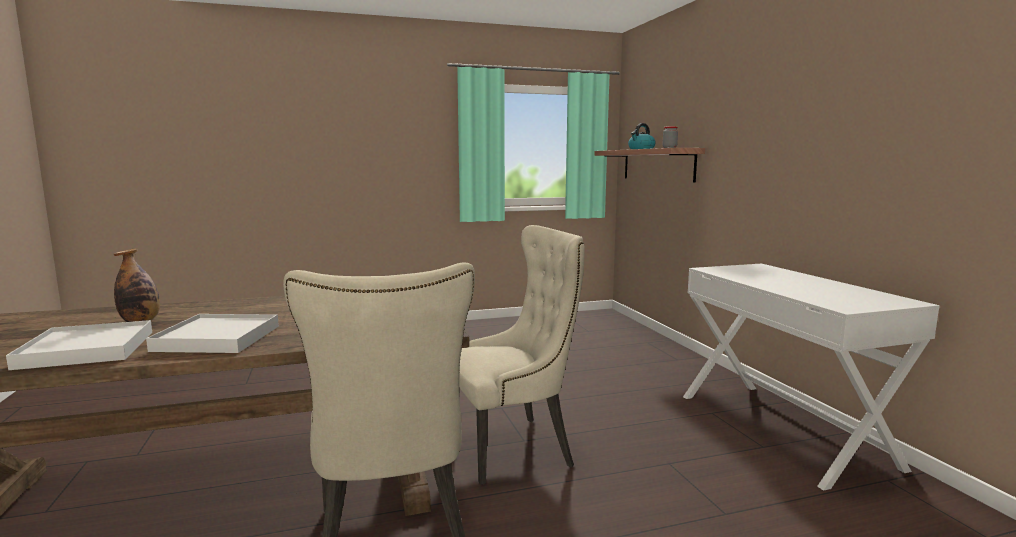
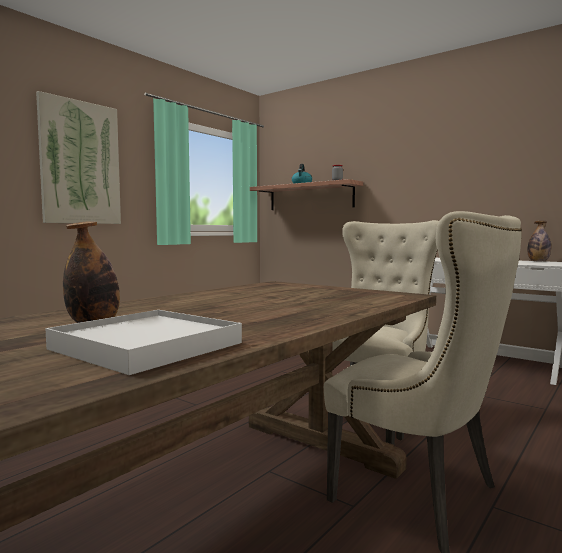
camera: 35 degrees left, 5 degrees down
white tray [146,314,279,353] -> none
none -> picture [36,91,121,224]
none -> bottle [527,221,551,261]

